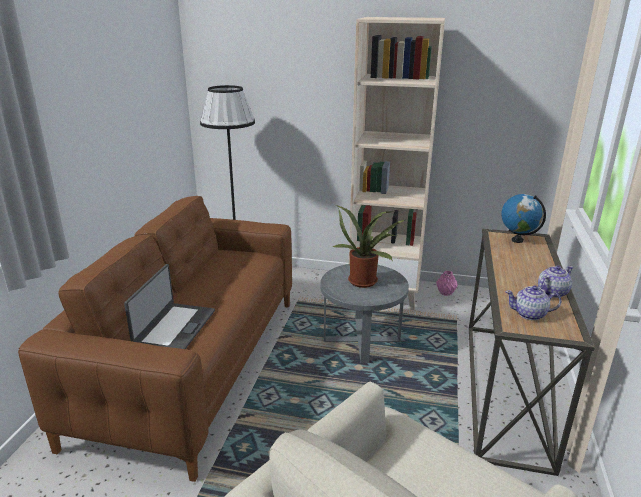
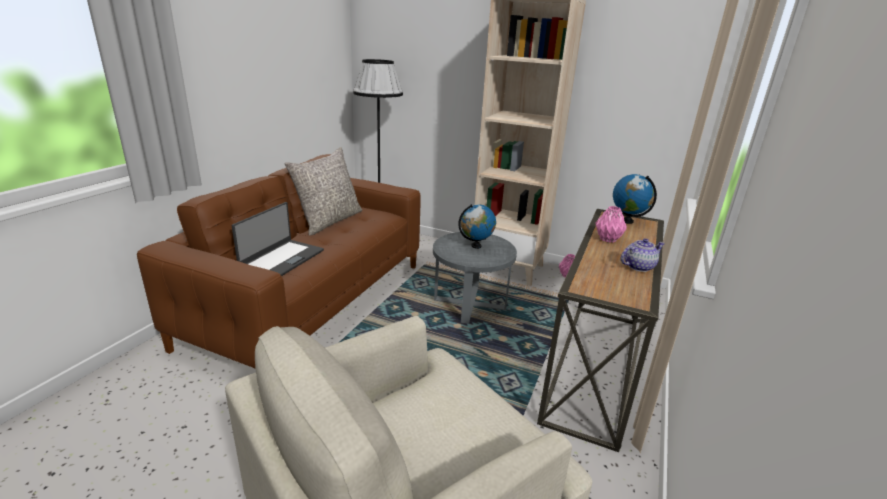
camera: 10 degrees right, 0 degrees up
potted plant [333,205,405,288] -> globe [458,204,496,249]
teapot [505,285,562,320] -> none
none -> grey pillow [285,147,362,235]
none -> pink vase [596,206,627,243]

